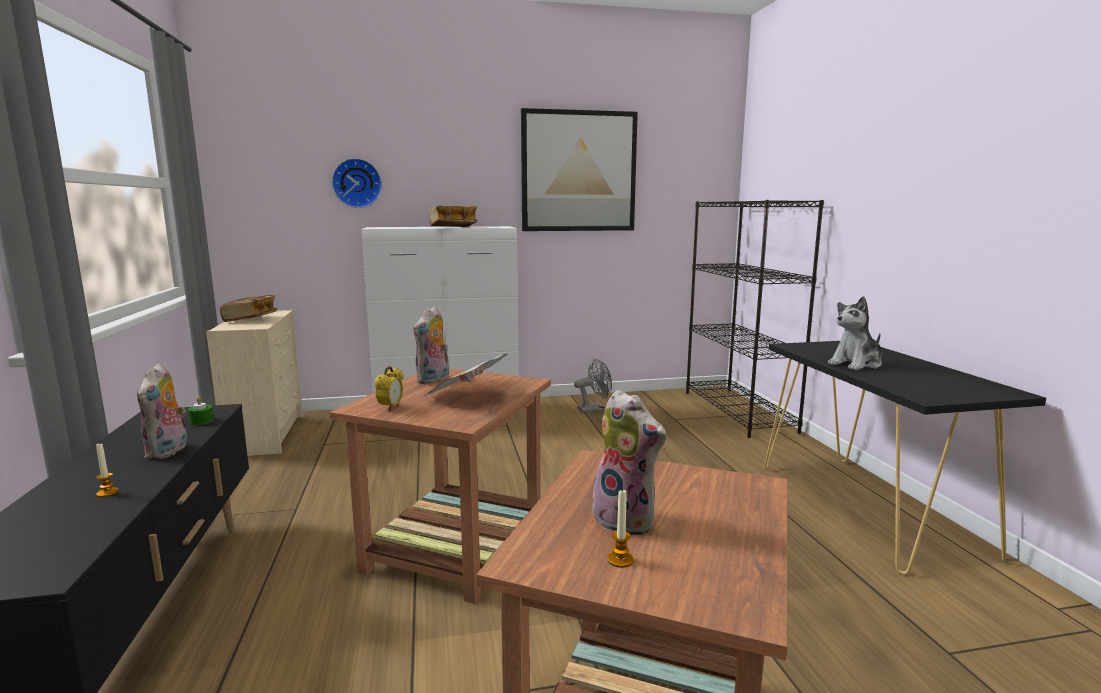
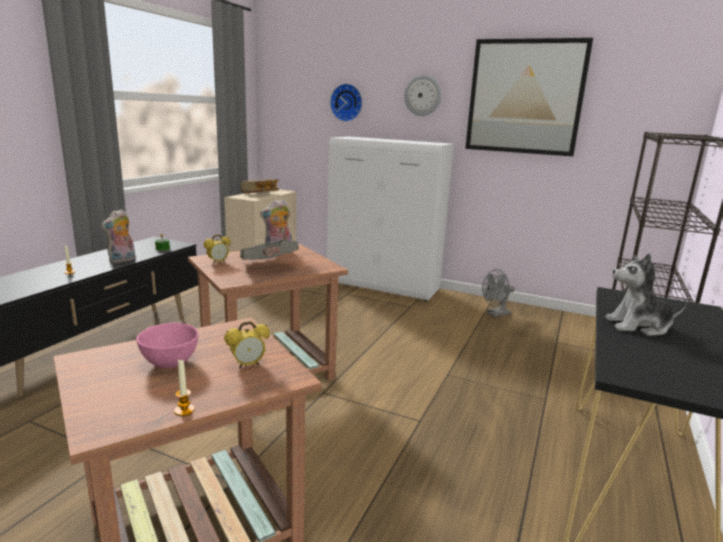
camera: 35 degrees right, 5 degrees up
book [429,206,477,227] -> none
grey fan [574,359,612,413] -> grey fan turned 135 degrees clockwise [482,269,515,317]
plush toy [590,390,666,535] -> pink bowl [136,323,199,368]
candle [608,488,634,568] -> candle moved to [174,358,195,416]
none -> alarm clock [224,321,270,369]
none -> wall clock [404,75,442,116]

